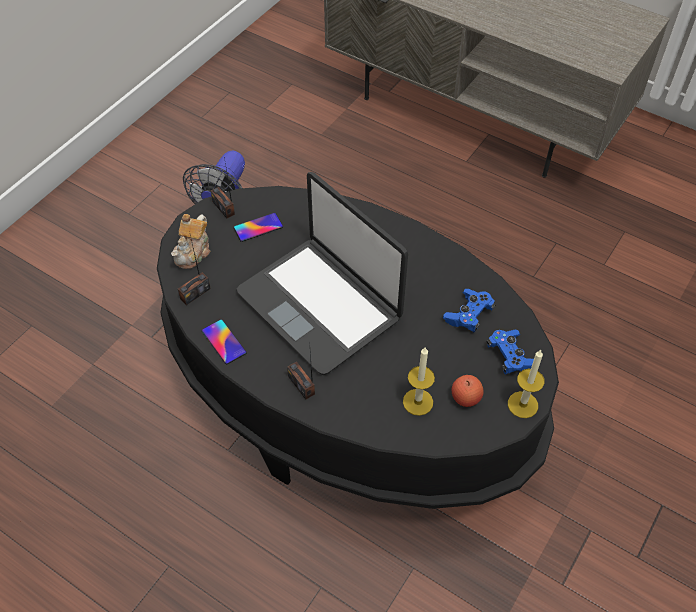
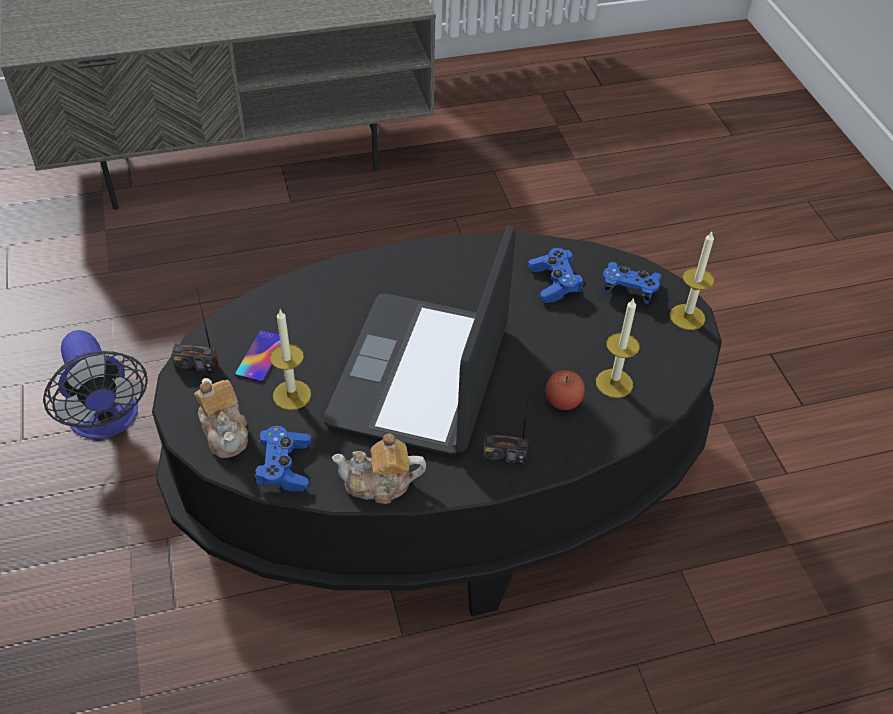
camera: 50 degrees left, 5 degrees down
radio [178,231,211,305] -> blue game controller [254,426,312,491]
phone [202,320,246,364] -> teapot [332,433,426,504]
laptop [236,172,408,375] -> laptop turned 105 degrees clockwise [324,224,516,455]
apple [452,375,484,407] -> apple moved to [546,370,585,410]
none -> candle [270,310,311,410]

